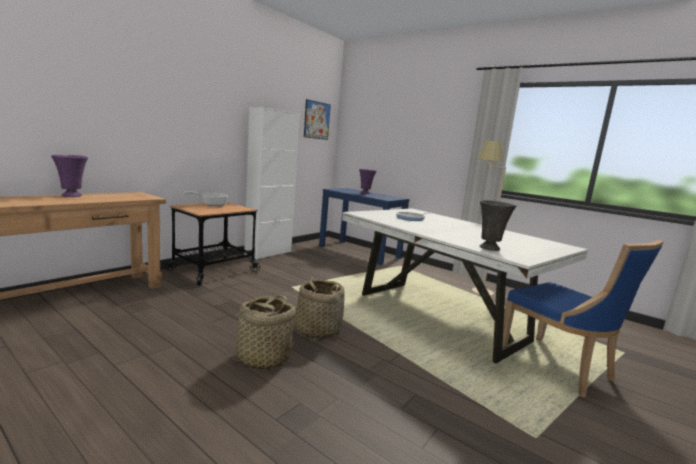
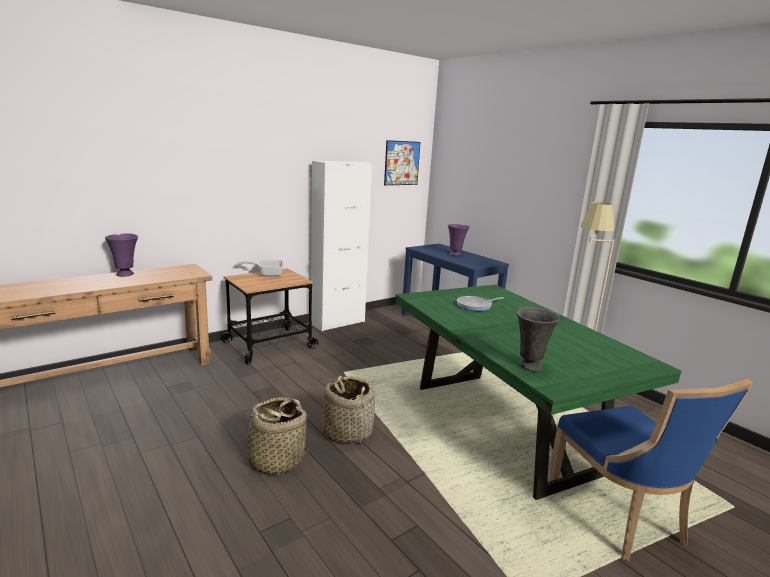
camera: 15 degrees right, 5 degrees up
white dining table [342,209,588,364] -> green dining table [395,285,682,500]

